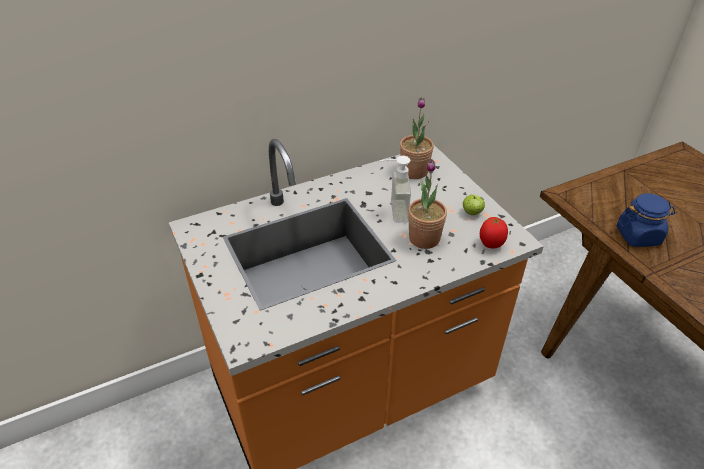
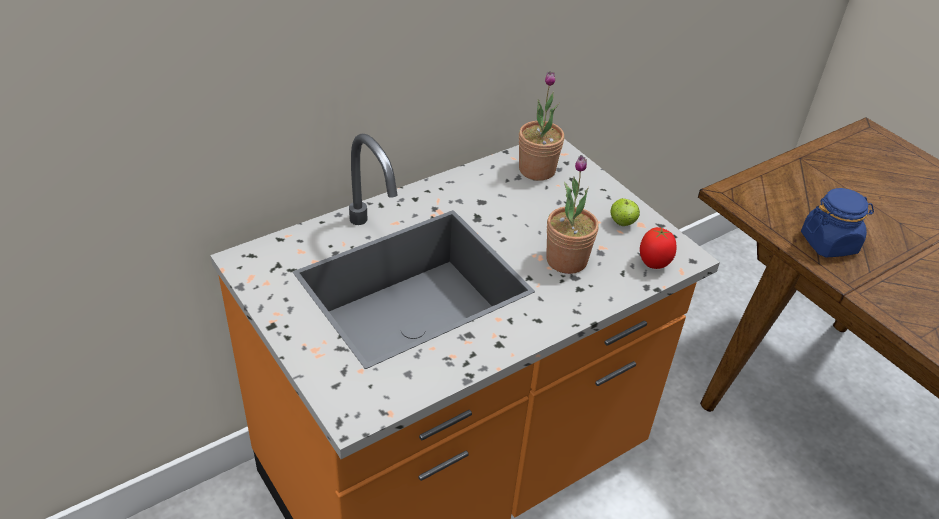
camera: 10 degrees left, 0 degrees up
soap dispenser [379,156,411,223] -> none

